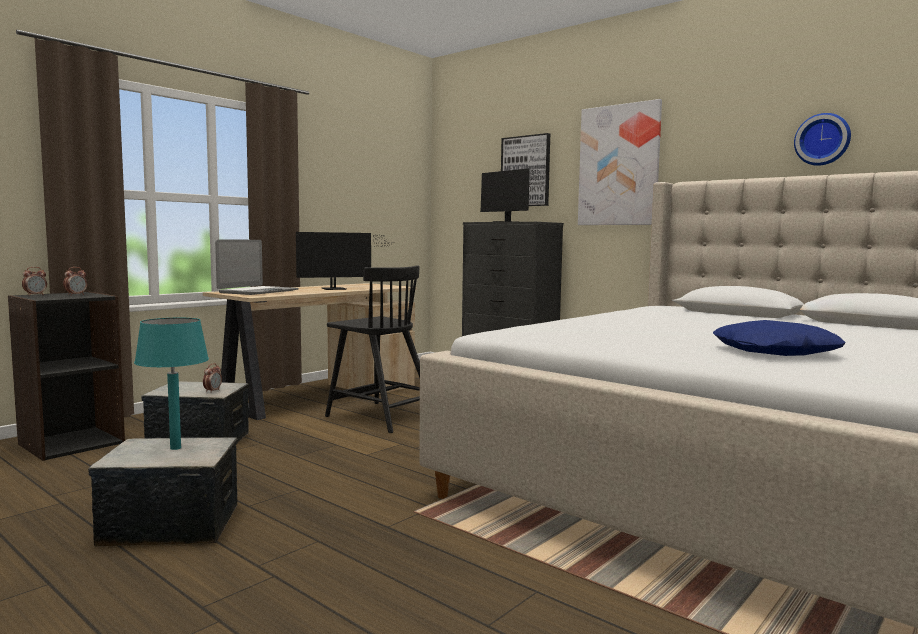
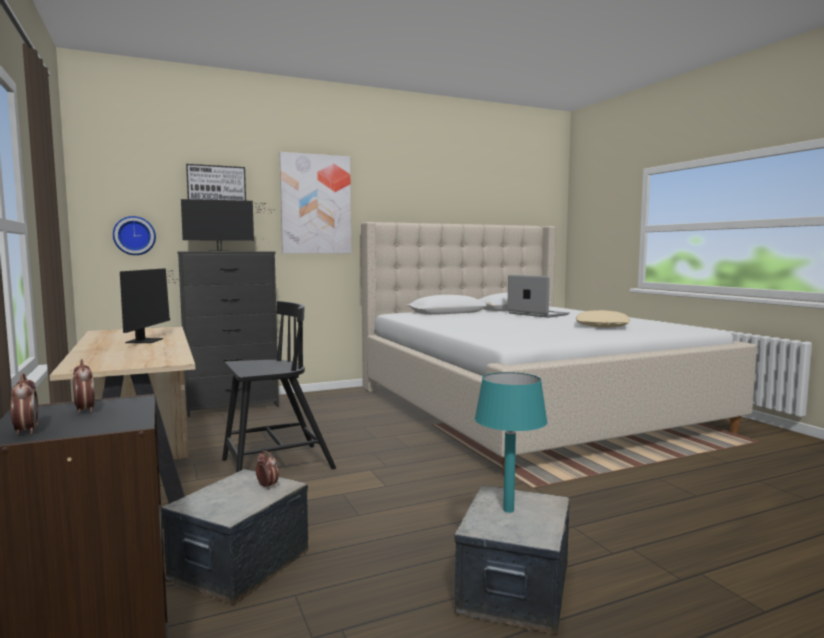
camera: 65 degrees left, 0 degrees up
laptop [215,239,299,295] -> laptop moved to [507,275,570,318]
blue pillow [713,320,845,356] -> beige pillow [576,310,630,328]
wall clock [794,113,851,166] -> wall clock moved to [113,216,156,255]

